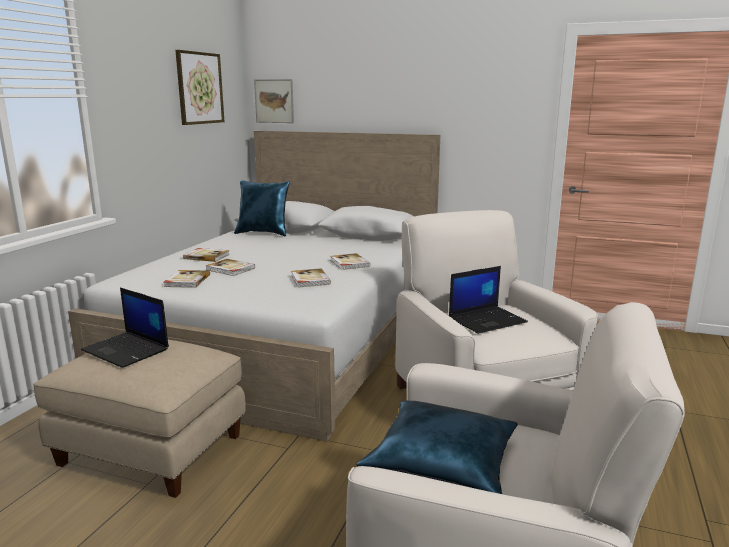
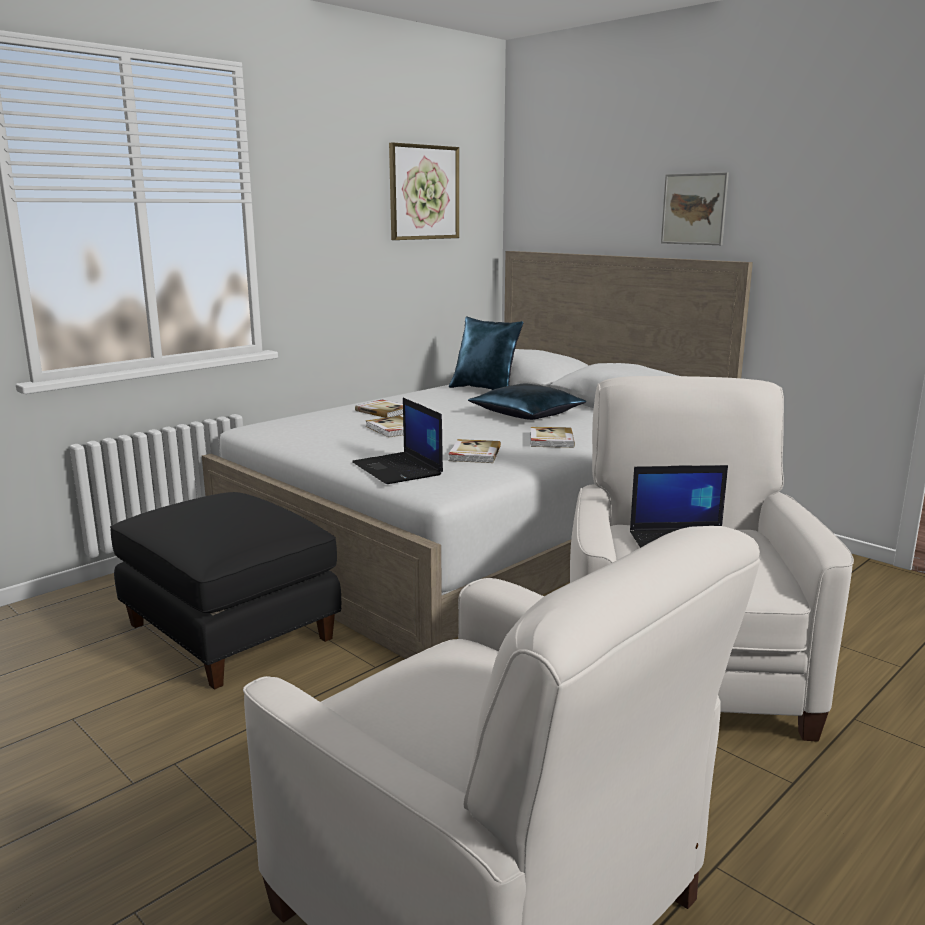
camera: 25 degrees right, 0 degrees up
beige ottoman [33,340,246,498] -> black ottoman [110,492,341,690]
laptop [81,288,169,368] -> laptop moved to [352,398,443,484]
book [164,270,210,288] -> none
picture [254,79,294,123] -> picture moved to [661,172,729,245]
blue pillow [356,400,518,494] -> blue pillow moved to [468,384,586,420]

